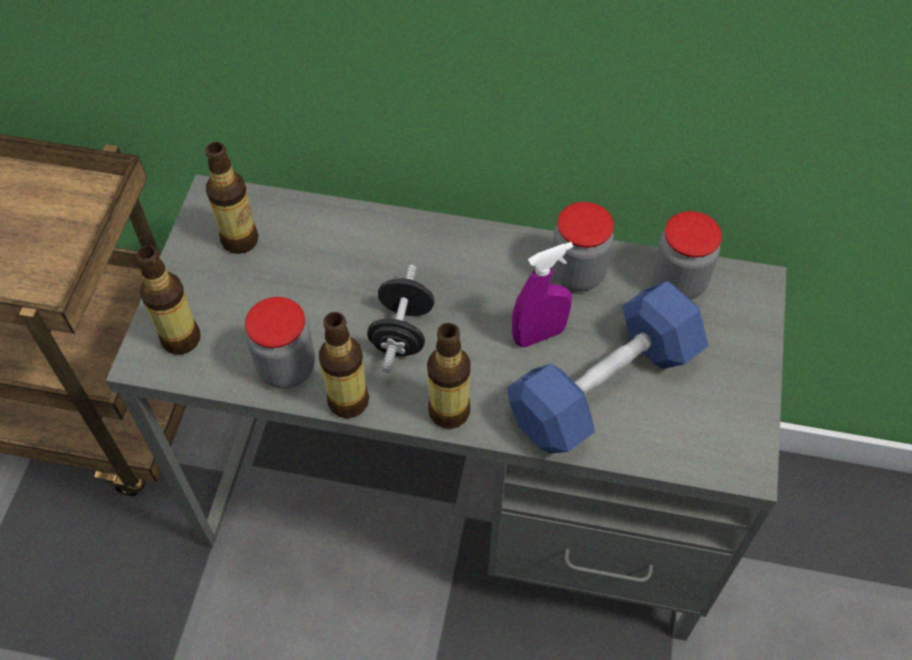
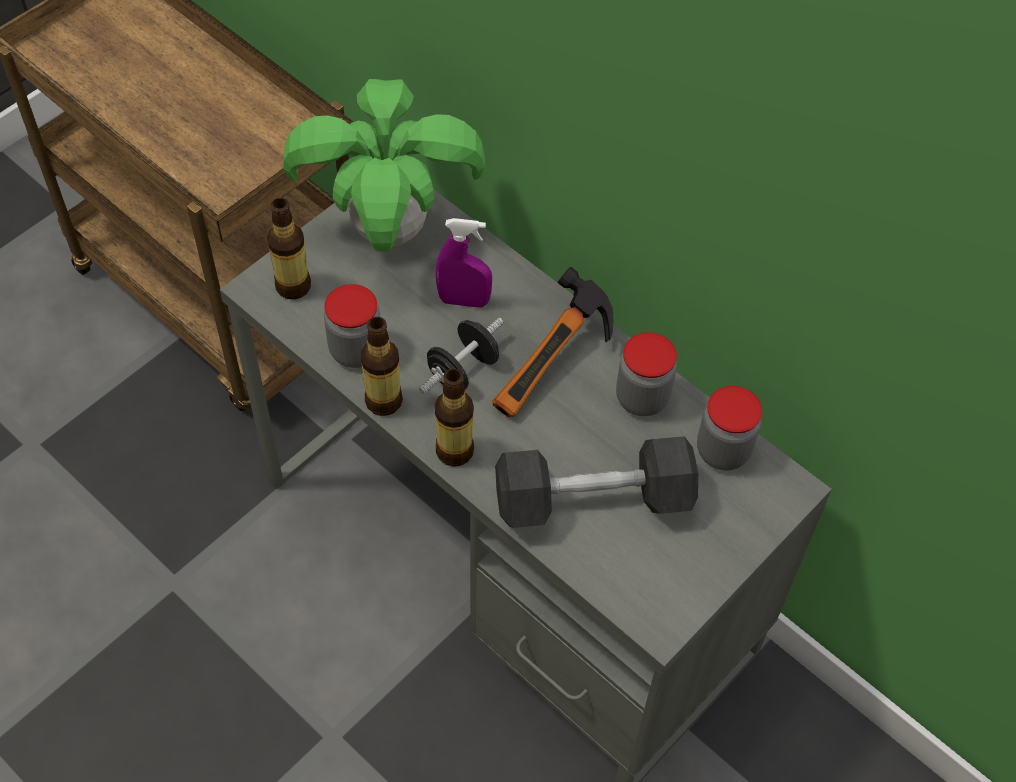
camera: 30 degrees right, 0 degrees up
bottle [205,142,259,254] -> potted plant [283,79,485,252]
blue dumbbell [507,281,708,454] -> grey dumbbell [495,436,698,528]
purple spray bottle [512,242,573,347] -> purple spray bottle moved to [436,218,492,308]
none -> hammer [492,267,614,417]

